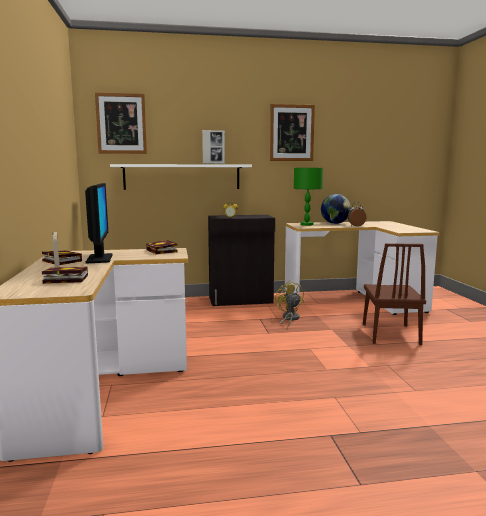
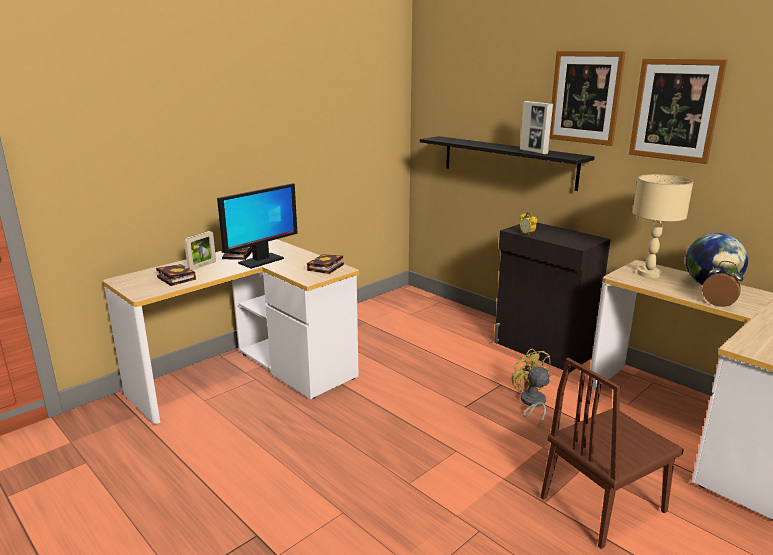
camera: 55 degrees right, 10 degrees up
picture [95,93,147,154] -> picture moved to [549,51,626,146]
white shelf [110,164,252,190] -> black shelf [420,136,595,191]
yellow fan [275,281,304,328] -> yellow fan turned 60 degrees counterclockwise [512,348,551,427]
green table lamp [294,168,323,226] -> beige table lamp [633,174,693,278]

